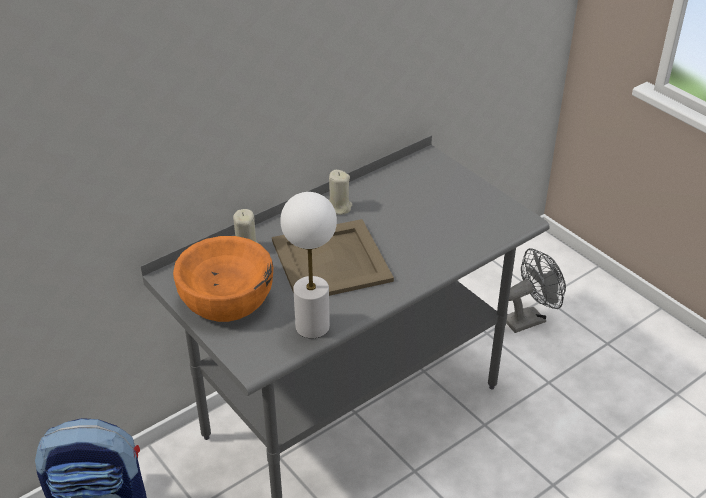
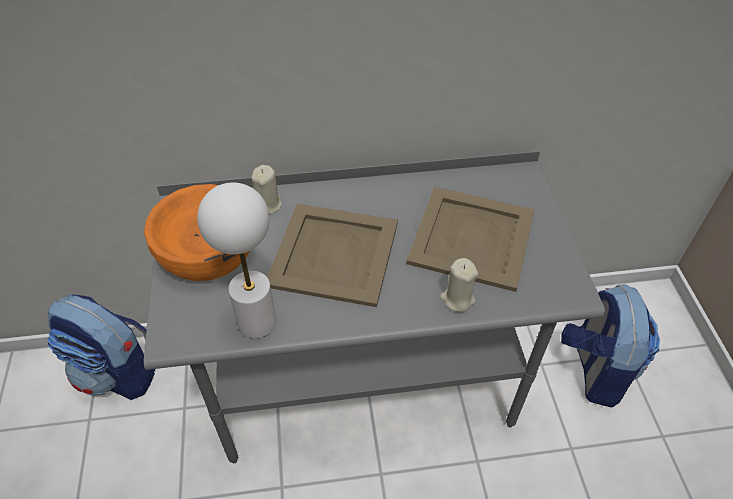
camera: 30 degrees right, 10 degrees up
beige candle [329,170,352,215] -> beige candle moved to [440,258,478,312]
grey fan [506,248,566,333] -> backpack [561,285,660,408]
none -> beige tray [406,187,535,292]

